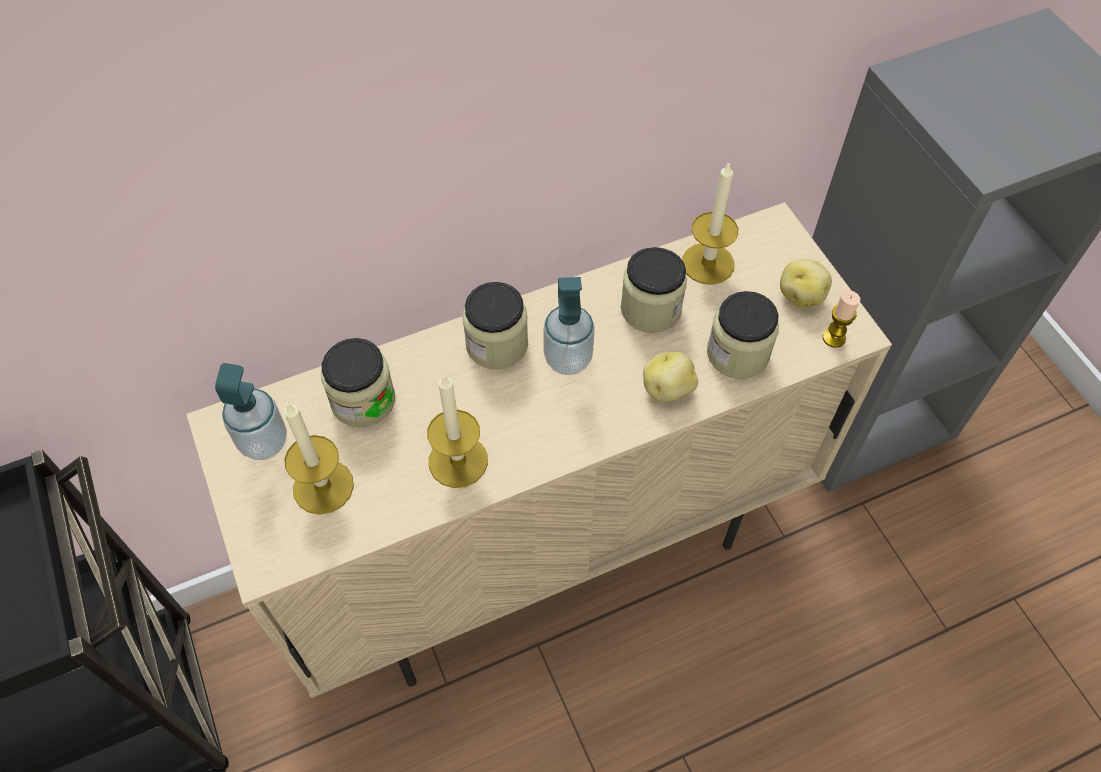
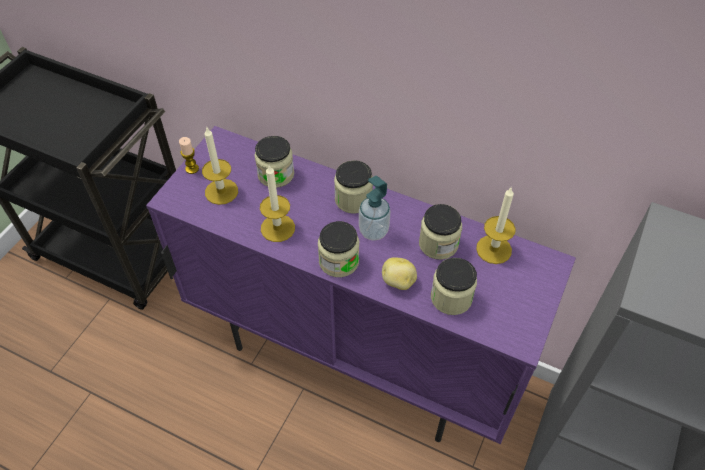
camera: 50 degrees right, 5 degrees down
beige cabinet [186,202,892,698] -> purple cabinet [146,126,576,444]
soap dispenser [215,363,287,460] -> none
potato [780,259,832,308] -> none
candle [823,290,860,348] -> candle moved to [179,137,199,174]
none -> jar [318,221,359,277]

